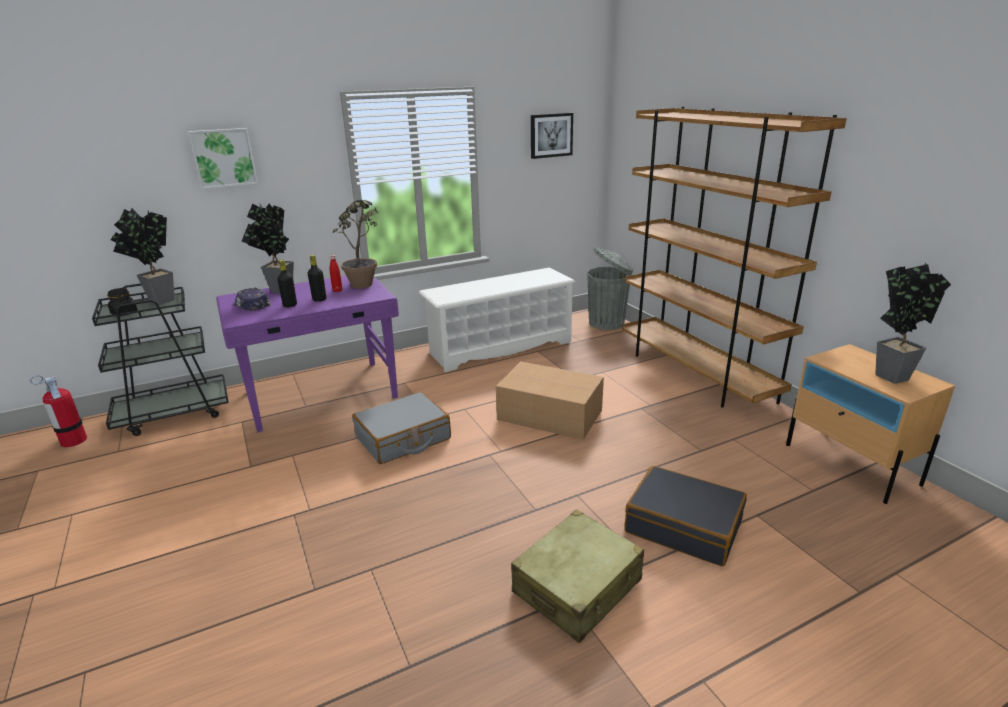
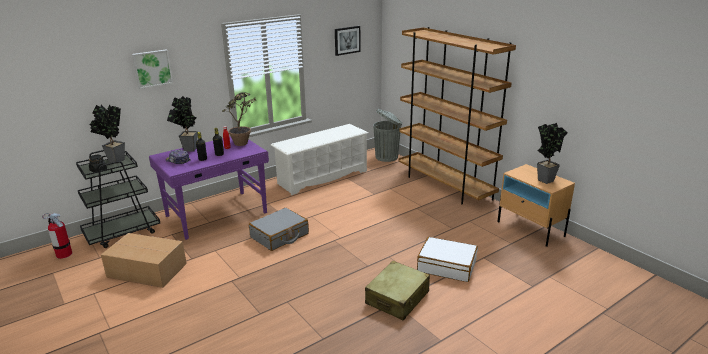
camera: 10 degrees left, 0 degrees up
cardboard box [496,361,604,440] -> cardboard box moved to [101,233,187,288]
black suitcase [624,466,747,566] -> white suitcase [417,237,478,282]

